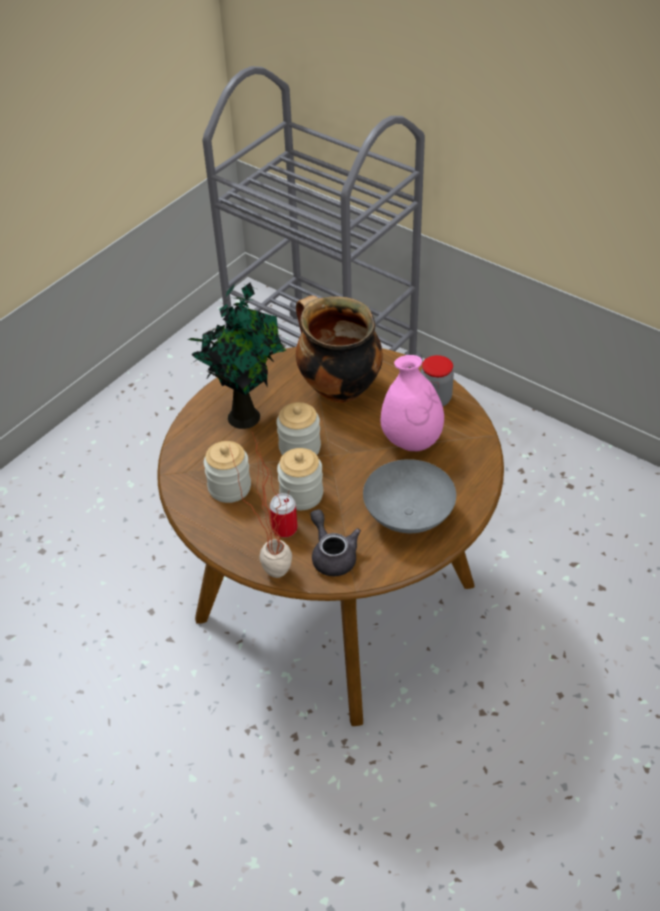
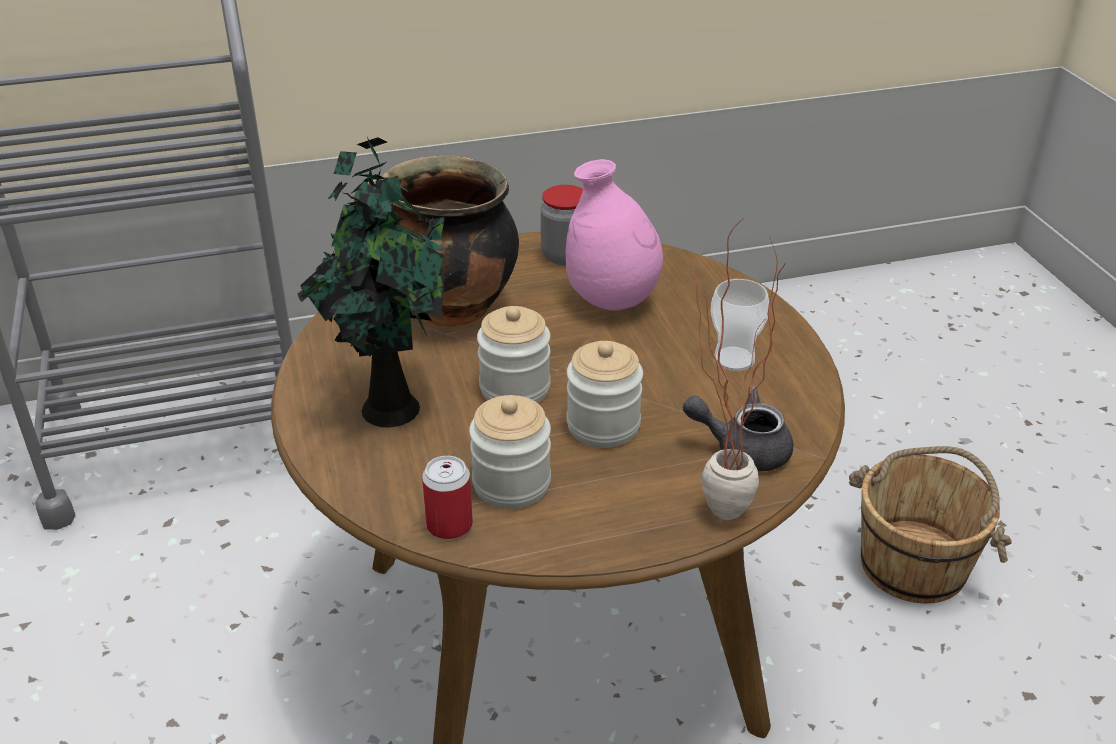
camera: 55 degrees left, 10 degrees down
can [270,493,298,538] -> can moved to [422,456,473,539]
grey bowl [363,459,456,533] -> cup [710,279,769,371]
none -> brown bucket [849,446,1012,604]

